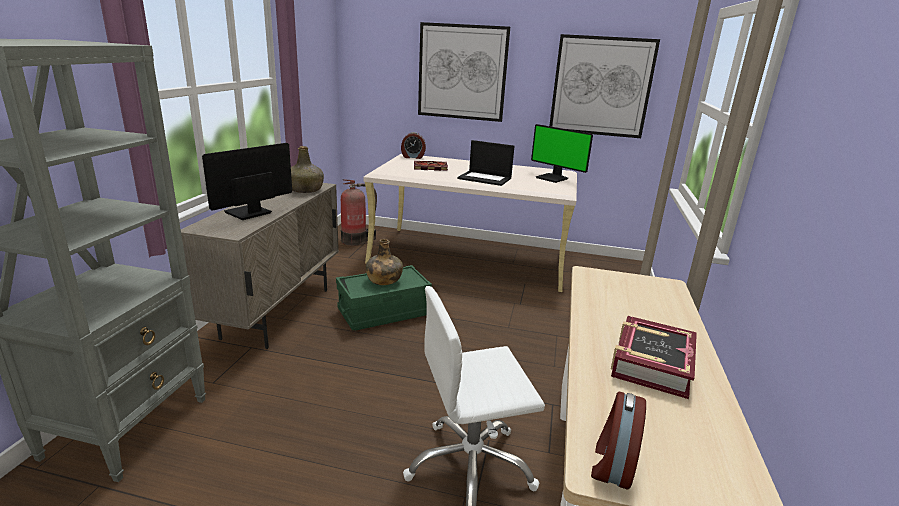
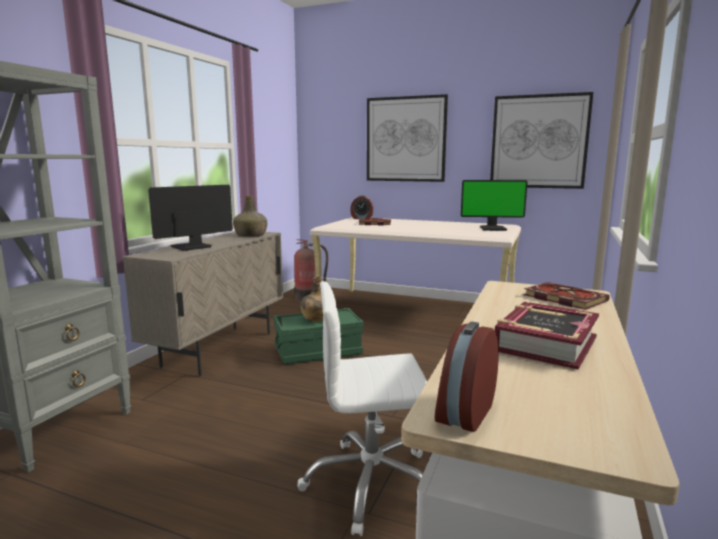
camera: 10 degrees right, 10 degrees down
laptop [457,140,514,186] -> none
monitor [531,124,593,183] -> monitor turned 45 degrees counterclockwise [461,180,527,231]
none -> book [524,282,610,310]

